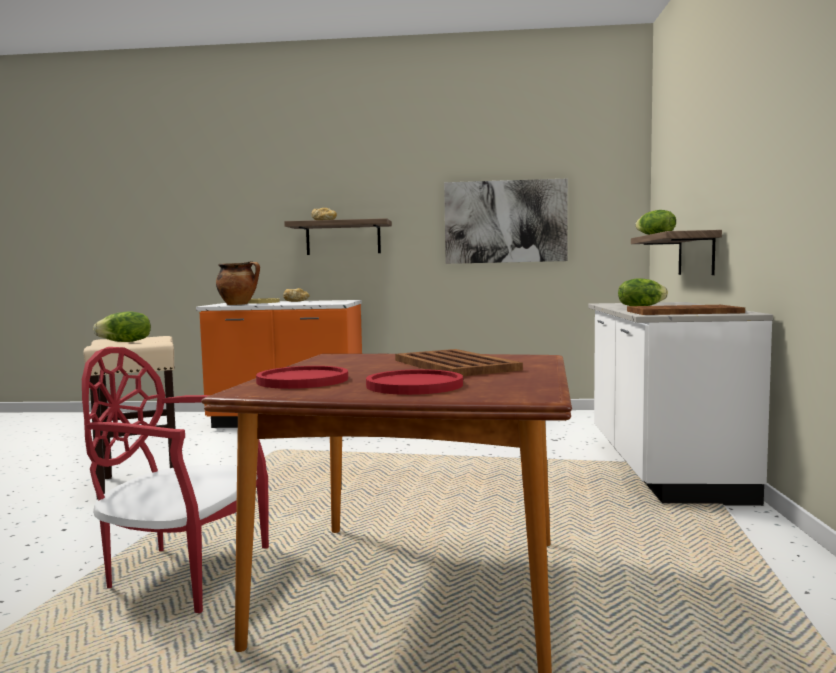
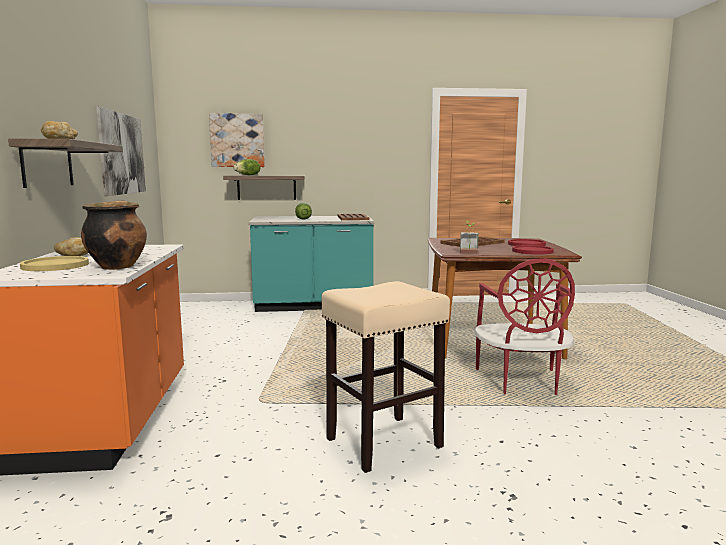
camera: 100 degrees left, 5 degrees up
lettuce [93,312,151,342] -> none
white counter [588,302,773,506] -> turquoise counter [249,216,375,312]
none -> picture [209,113,265,167]
none -> potted plant [460,221,479,254]

